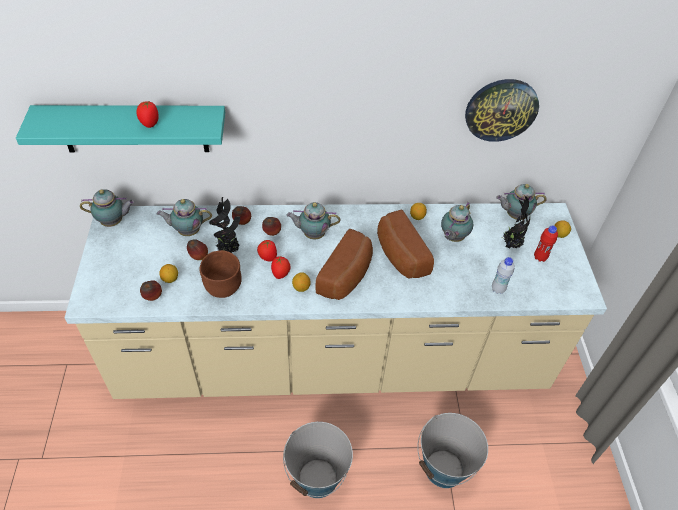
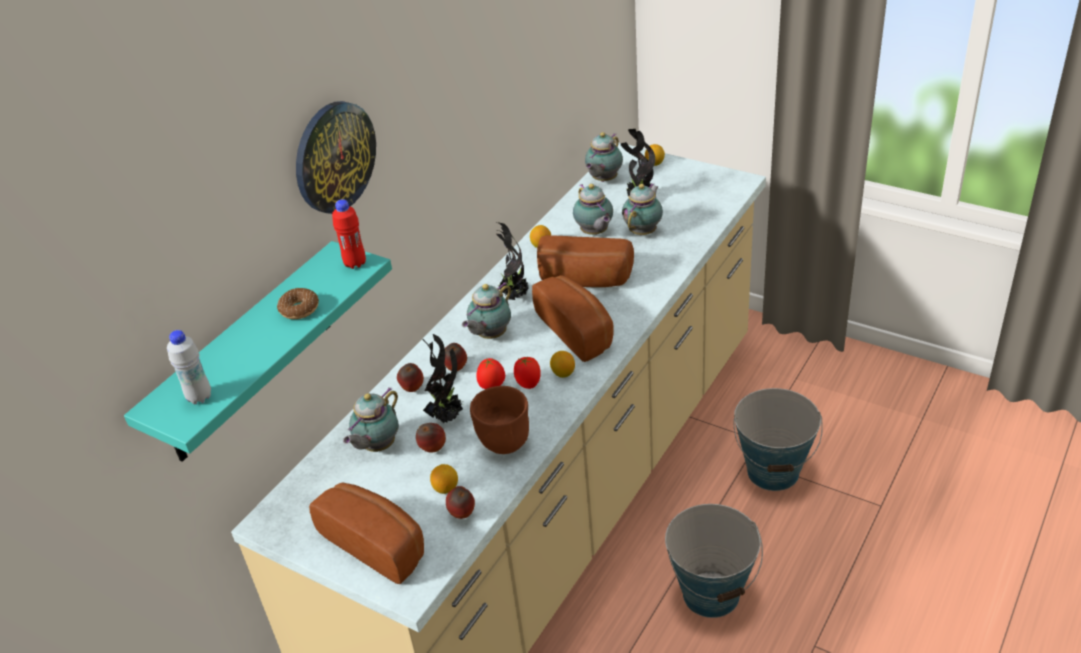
camera: 50 degrees left, 10 degrees down
teapot [80,189,135,227] -> teapot moved to [622,183,663,235]
tomato [136,101,159,128] -> donut [277,288,319,319]
wall clock [465,79,539,142] -> wall clock moved to [296,101,376,214]
white bottle [492,257,515,294] -> white bottle moved to [167,330,211,404]
red bottle [534,225,558,262] -> red bottle moved to [332,199,366,269]
none -> bread [309,483,424,584]
none -> potted plant [496,222,529,300]

